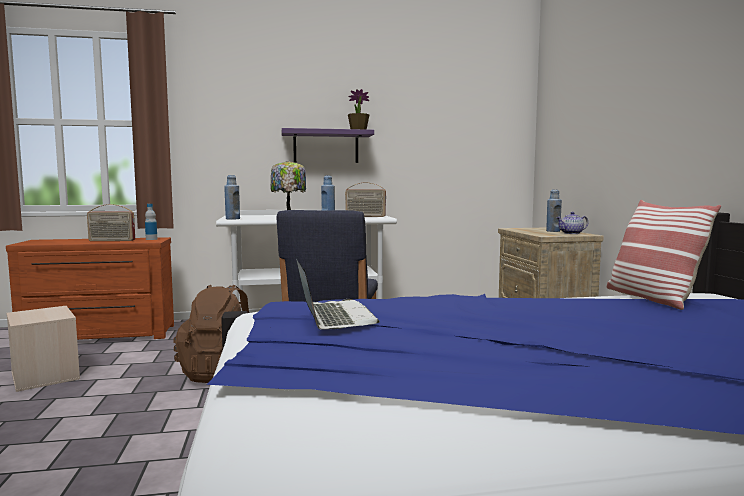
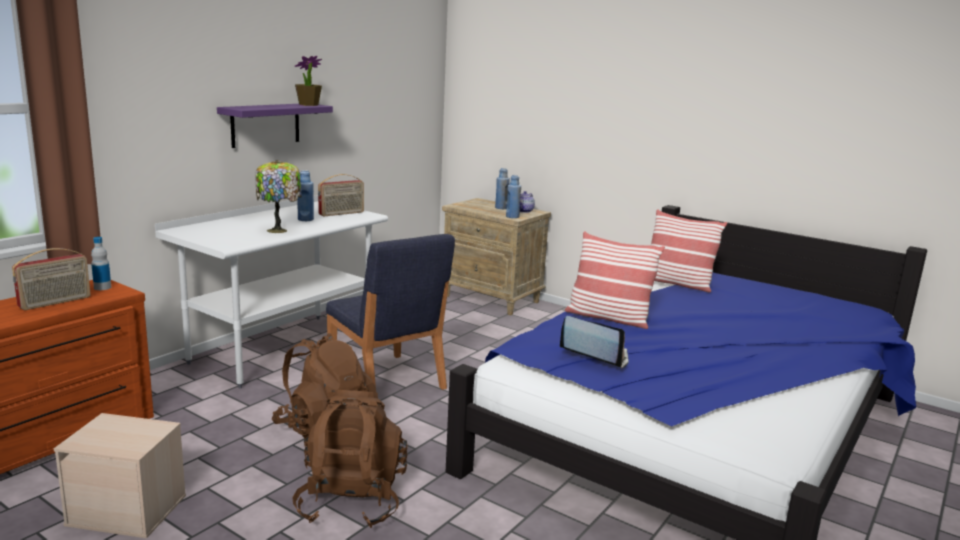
camera: 45 degrees left, 10 degrees up
blue bottle [224,175,240,219] -> blue bottle moved to [506,175,521,218]
none -> brown backpack [292,390,408,528]
none -> pillow [565,231,665,329]

